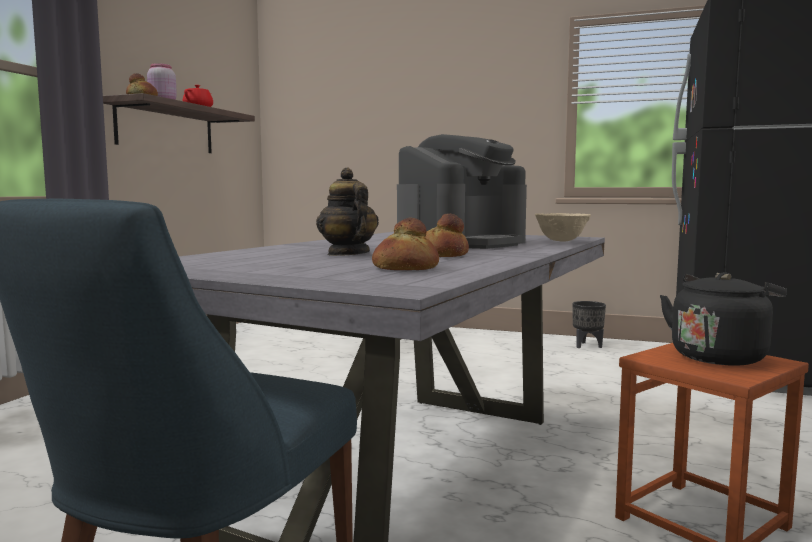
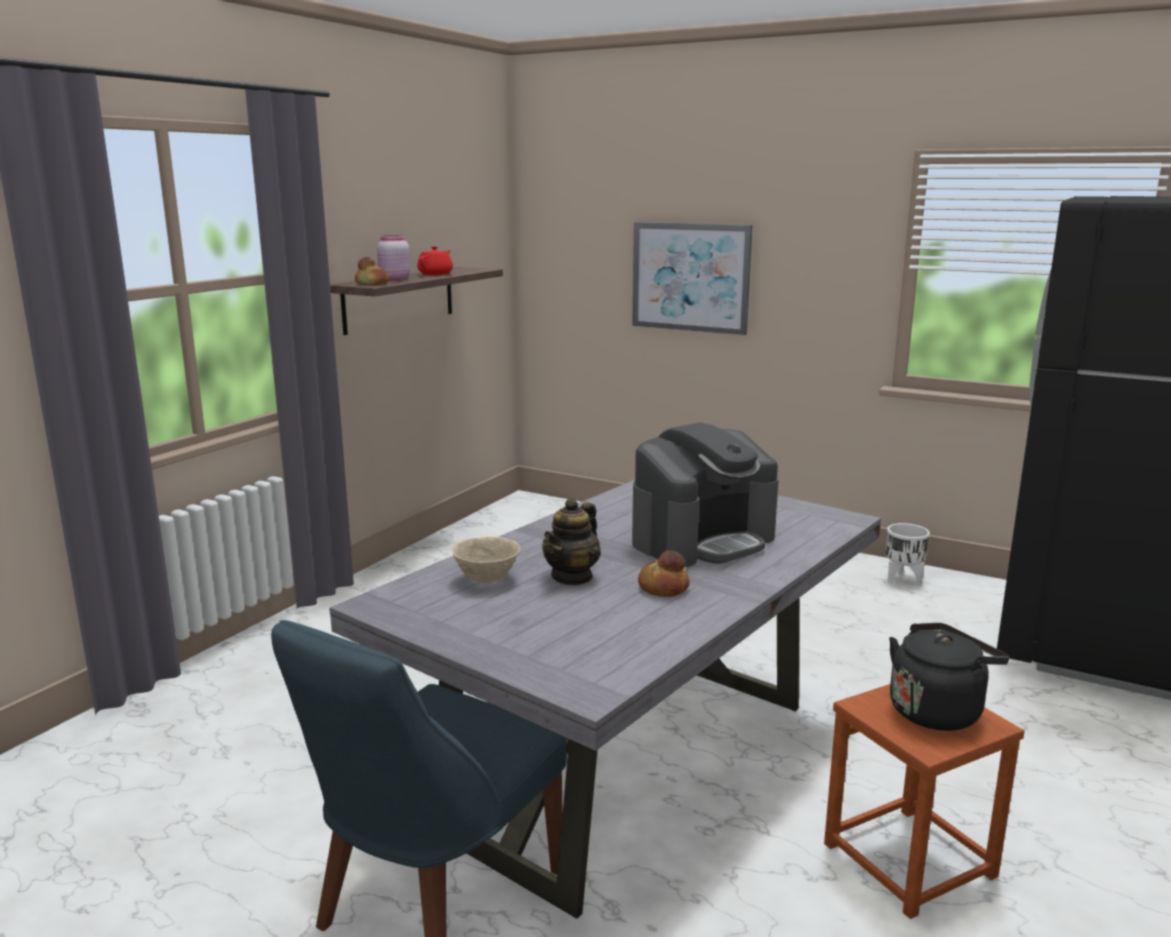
camera: 10 degrees right, 10 degrees up
teapot [316,168,379,256] -> teapot turned 135 degrees counterclockwise [542,498,601,586]
bread [372,218,439,270] -> none
beige bowl [535,213,591,242] -> beige bowl moved to [452,537,520,584]
black planter [572,301,606,348] -> white planter [886,523,930,585]
none -> picture [632,222,752,335]

